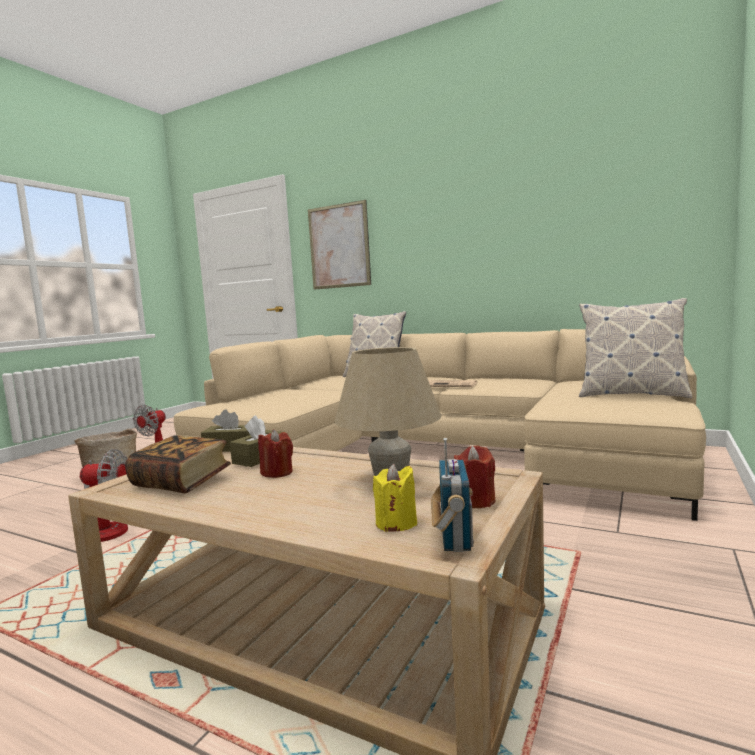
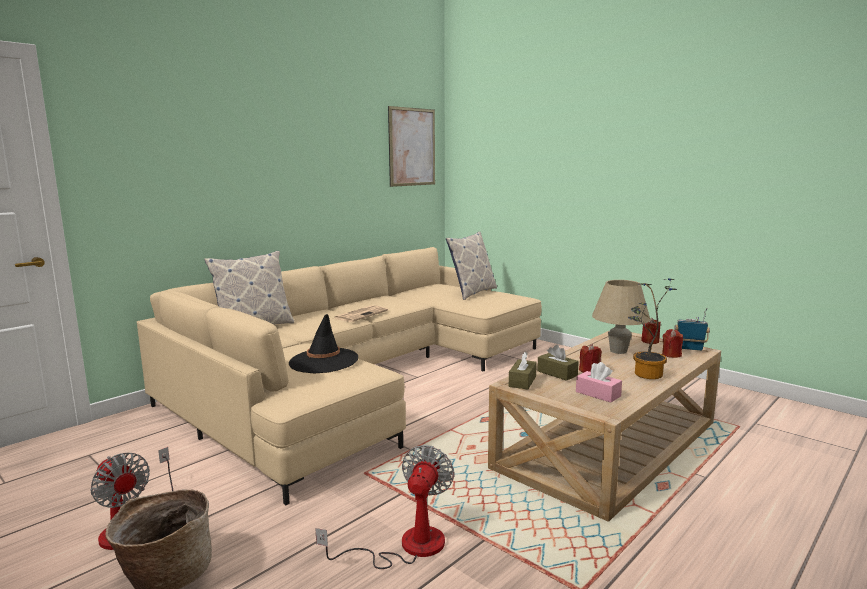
camera: 75 degrees left, 5 degrees up
book [125,435,231,493] -> pink tissue box [576,362,622,403]
picture [308,200,371,290] -> picture moved to [388,106,435,187]
yellow candle [373,464,417,532] -> red candle [662,329,683,358]
none -> black hat [289,314,358,374]
none -> potted plant [628,278,677,379]

